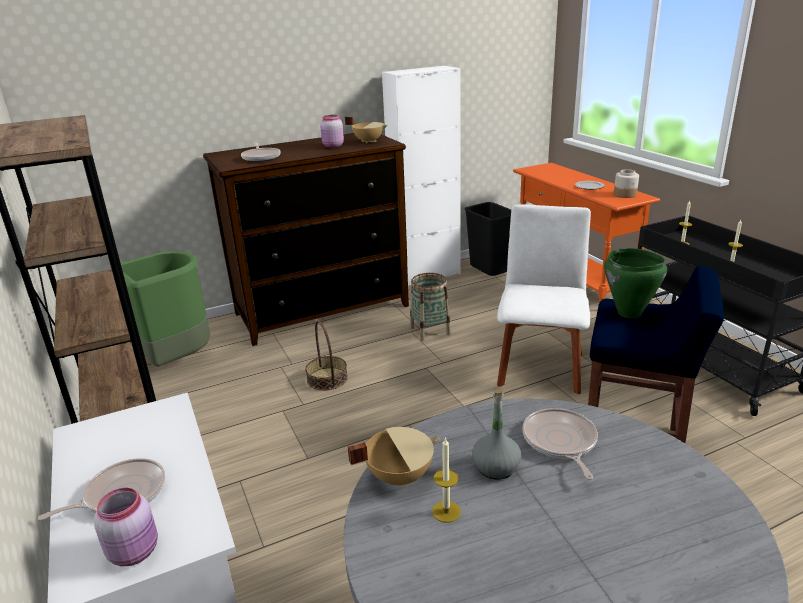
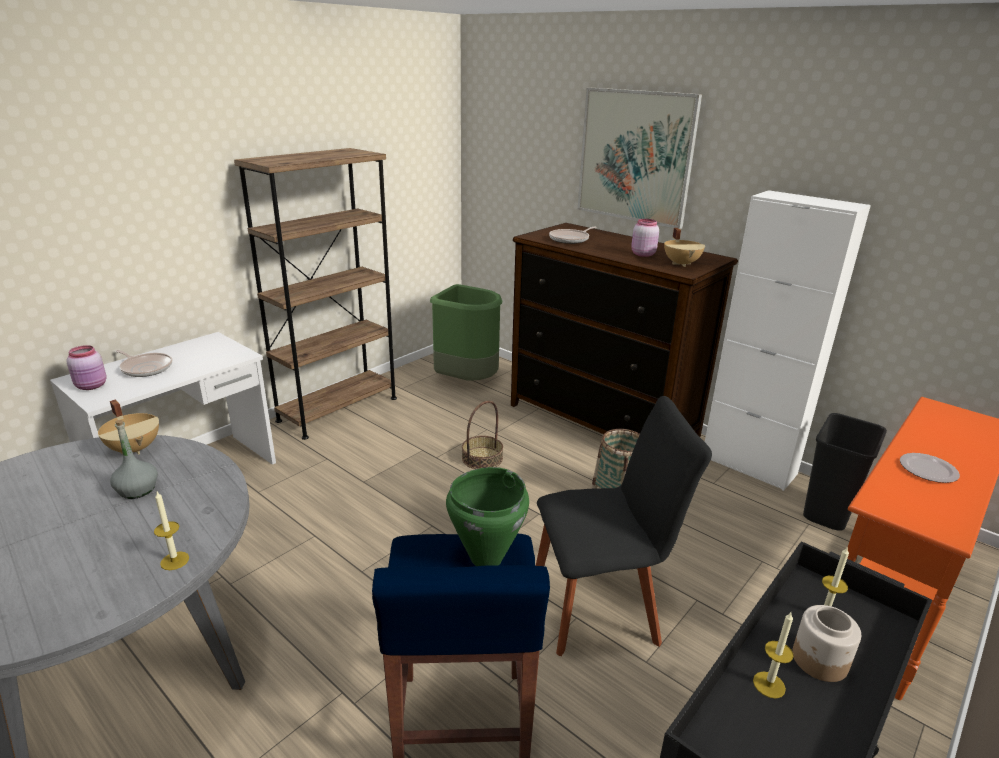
camera: 65 degrees right, 0 degrees up
candle [432,437,461,523] -> candle moved to [154,492,189,570]
white chair [497,204,591,394] -> black chair [536,396,712,656]
frying pan [522,408,598,480] -> none
jar [614,169,639,198] -> jar moved to [792,605,861,682]
none -> picture [578,88,702,229]

